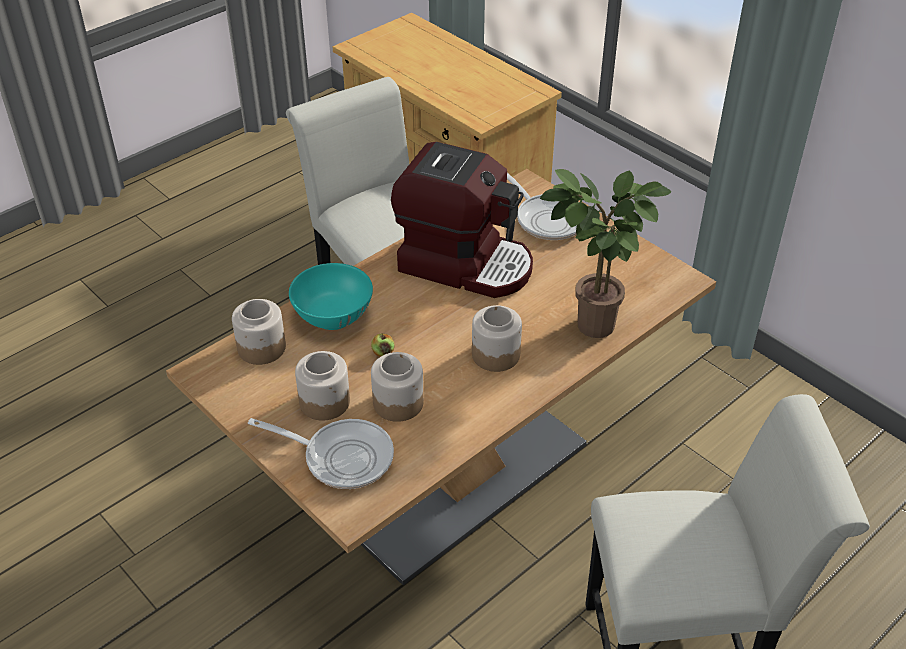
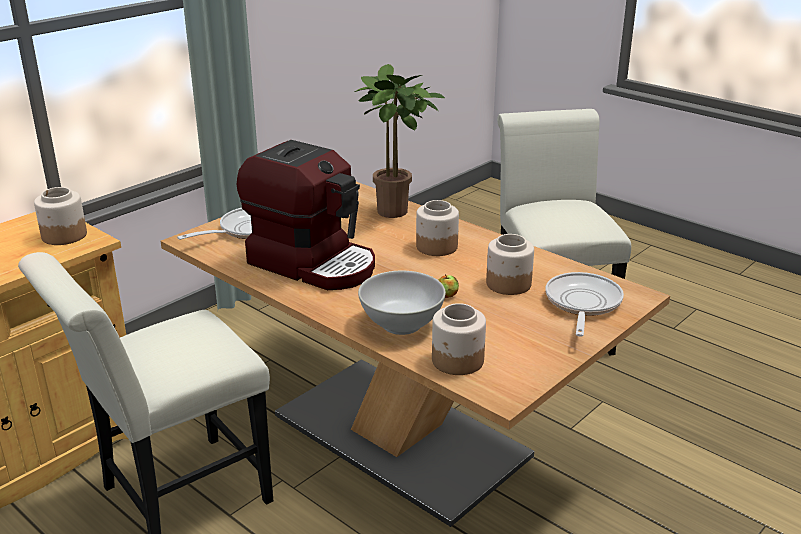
camera: 95 degrees left, 15 degrees down
turquoise bowl [289,263,373,330] -> white bowl [358,271,446,335]
jar [295,351,350,421] -> jar moved to [34,187,87,245]
coffee machine [391,142,533,298] -> coffee machine turned 105 degrees clockwise [237,140,375,290]

